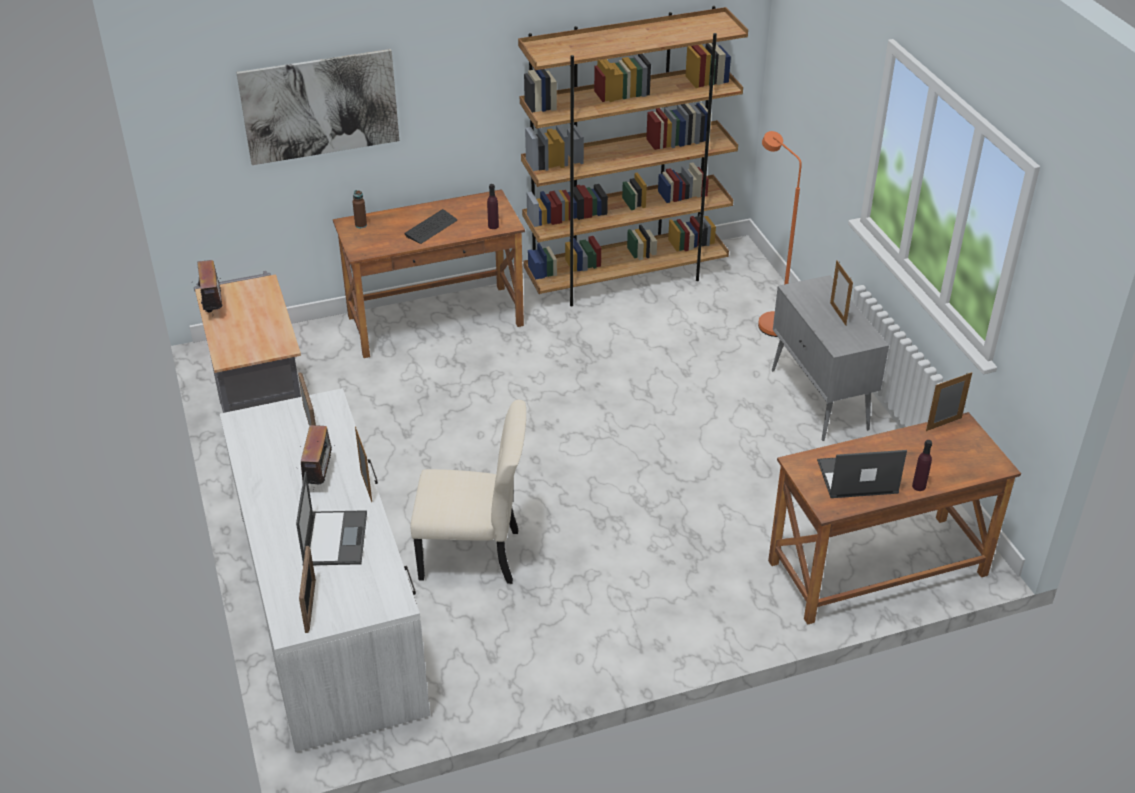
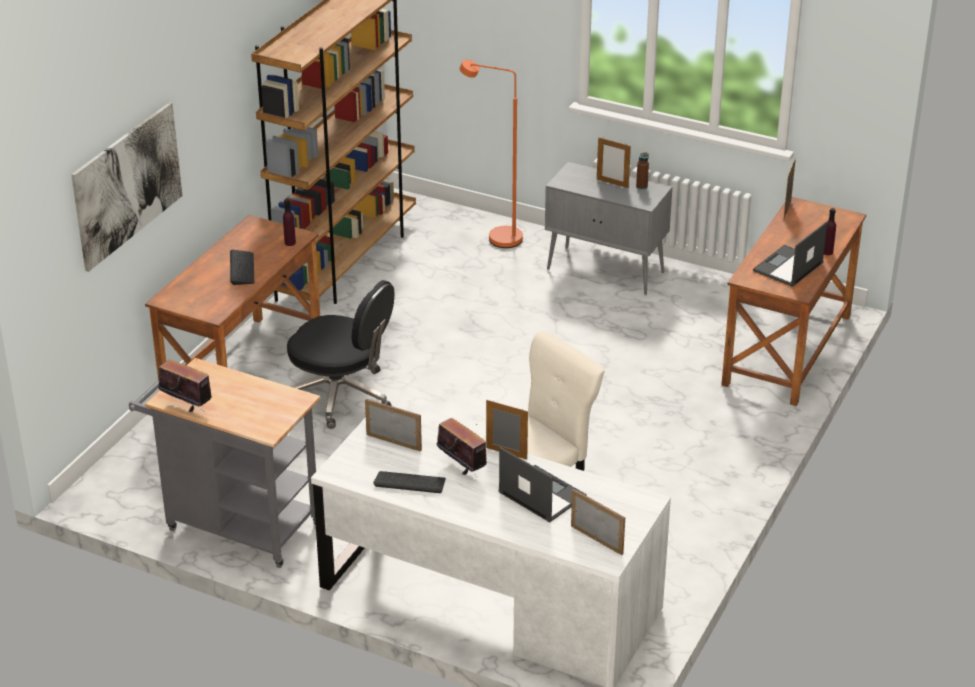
camera: 45 degrees left, 5 degrees down
brown bottle [352,190,367,228] -> brown bottle moved to [636,152,649,190]
none -> black office chair [287,280,395,429]
none -> keyboard [373,471,446,493]

